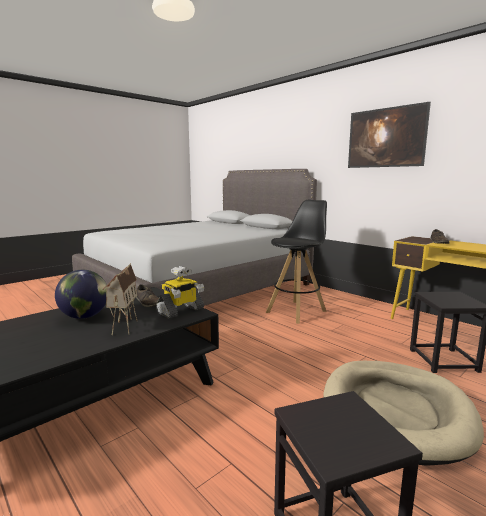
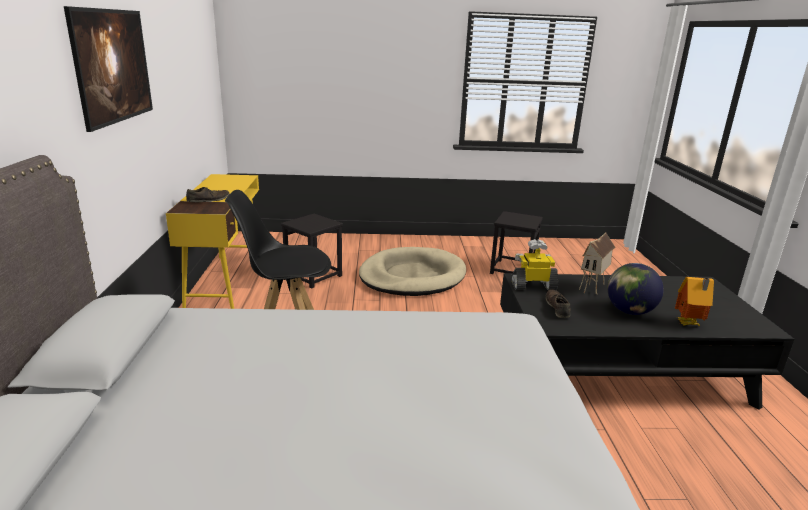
camera: 140 degrees left, 10 degrees up
none -> toy house [675,277,714,326]

